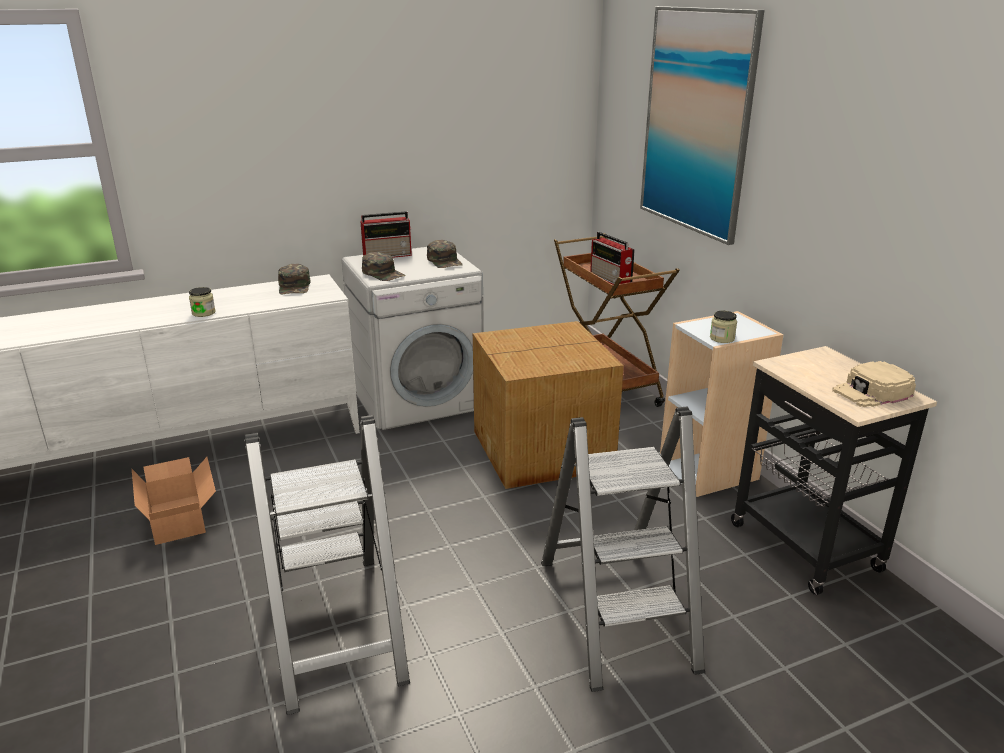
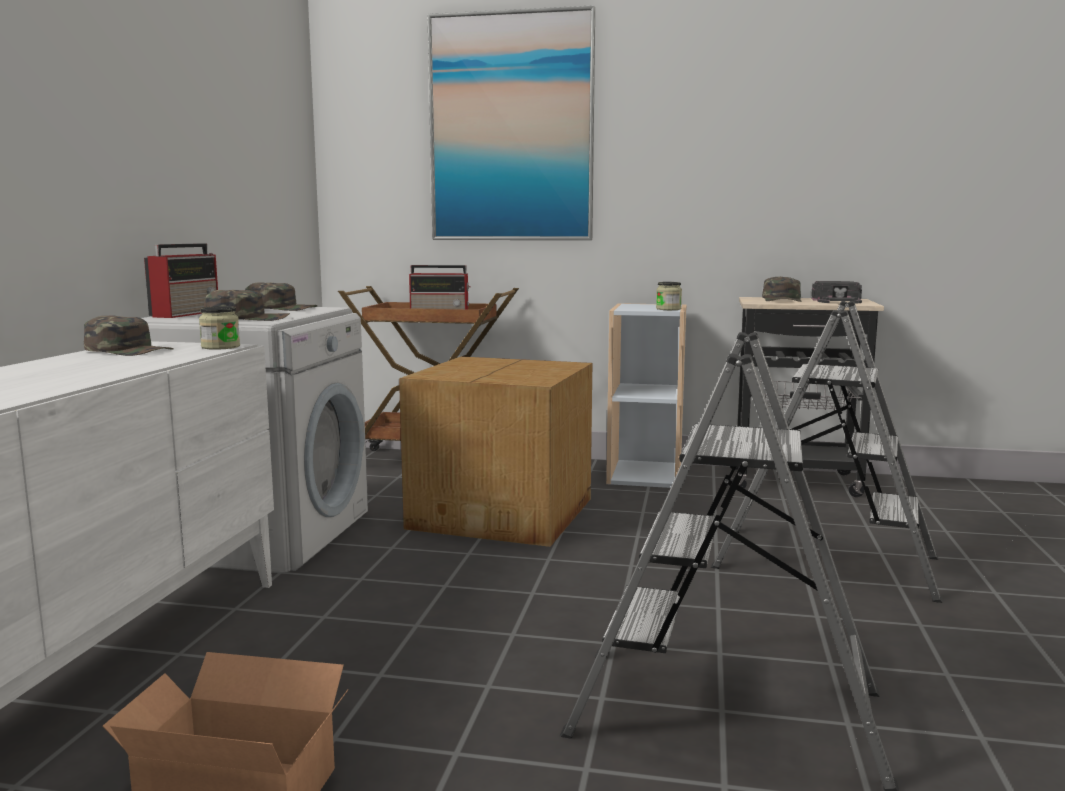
camera: 55 degrees left, 15 degrees down
jar [189,287,216,317] -> jar moved to [199,306,240,350]
beige cap [832,361,916,407] -> black cap [811,281,862,303]
none -> green cap [762,277,801,302]

